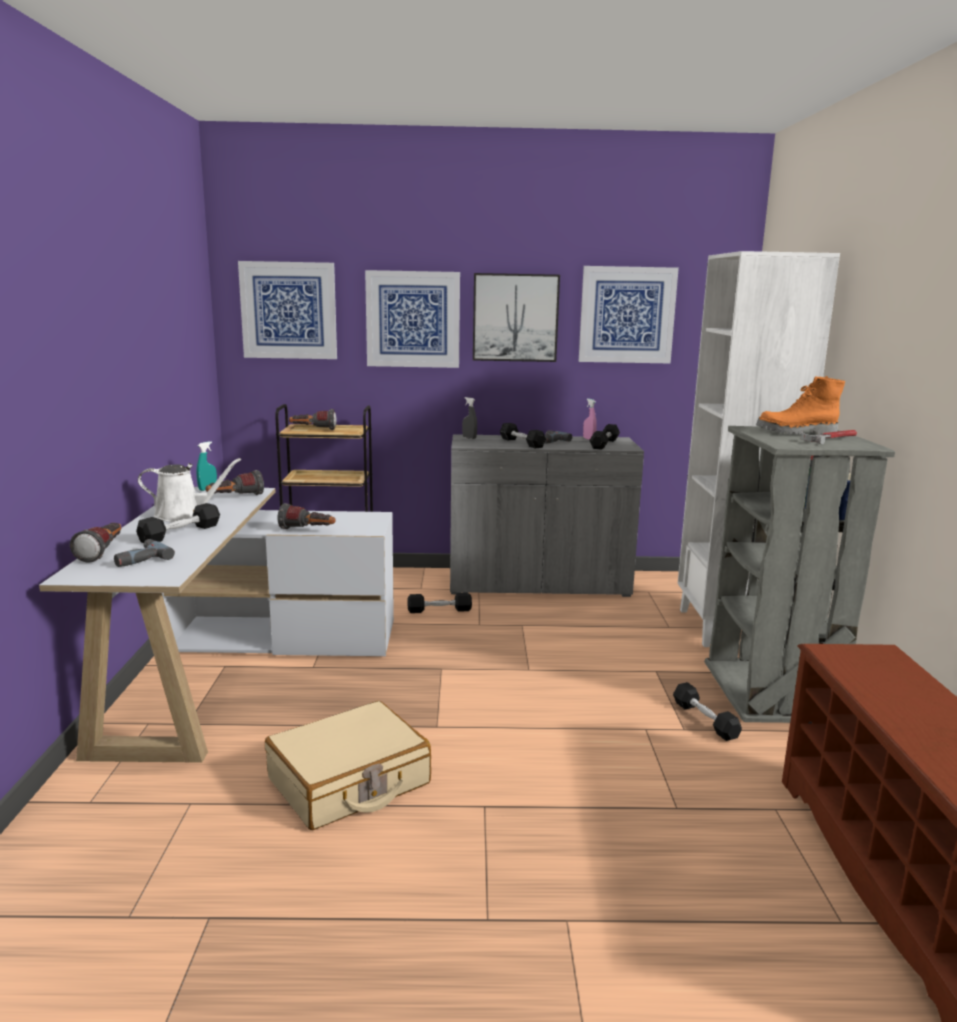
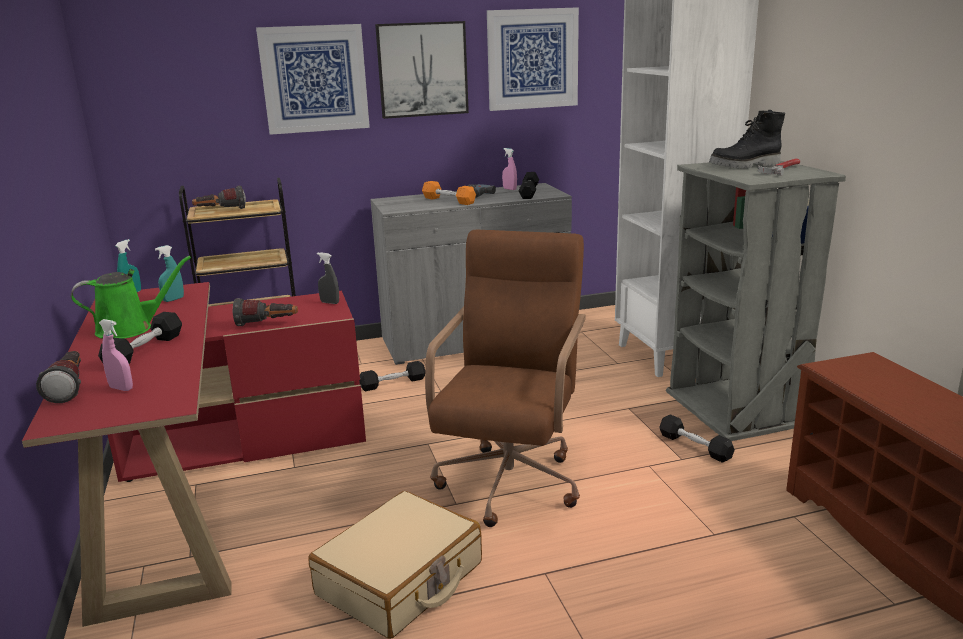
camera: 15 degrees left, 5 degrees up
white desk [39,487,394,763] -> red desk [22,282,366,627]
power drill [114,539,175,567] -> pink spray bottle [99,319,133,391]
white watering can [138,458,241,522] -> green watering can [71,256,191,339]
flashlight [206,470,264,495] -> turquoise spray bottle [155,245,184,302]
picture [238,261,337,359] -> none
grey spray bottle [462,397,477,439] -> grey spray bottle moved to [317,252,339,304]
black dumbbell [500,423,546,448] -> orange dumbbell [422,181,476,205]
orange boot [756,376,845,435] -> black boot [709,109,785,169]
none -> brown office chair [425,230,585,527]

